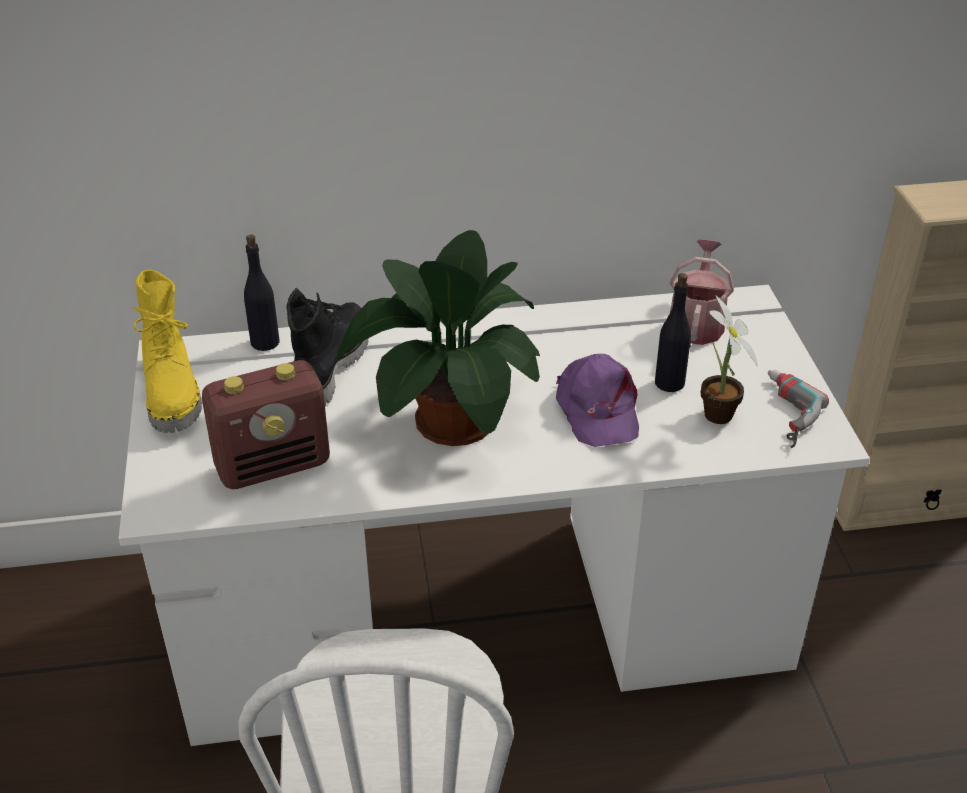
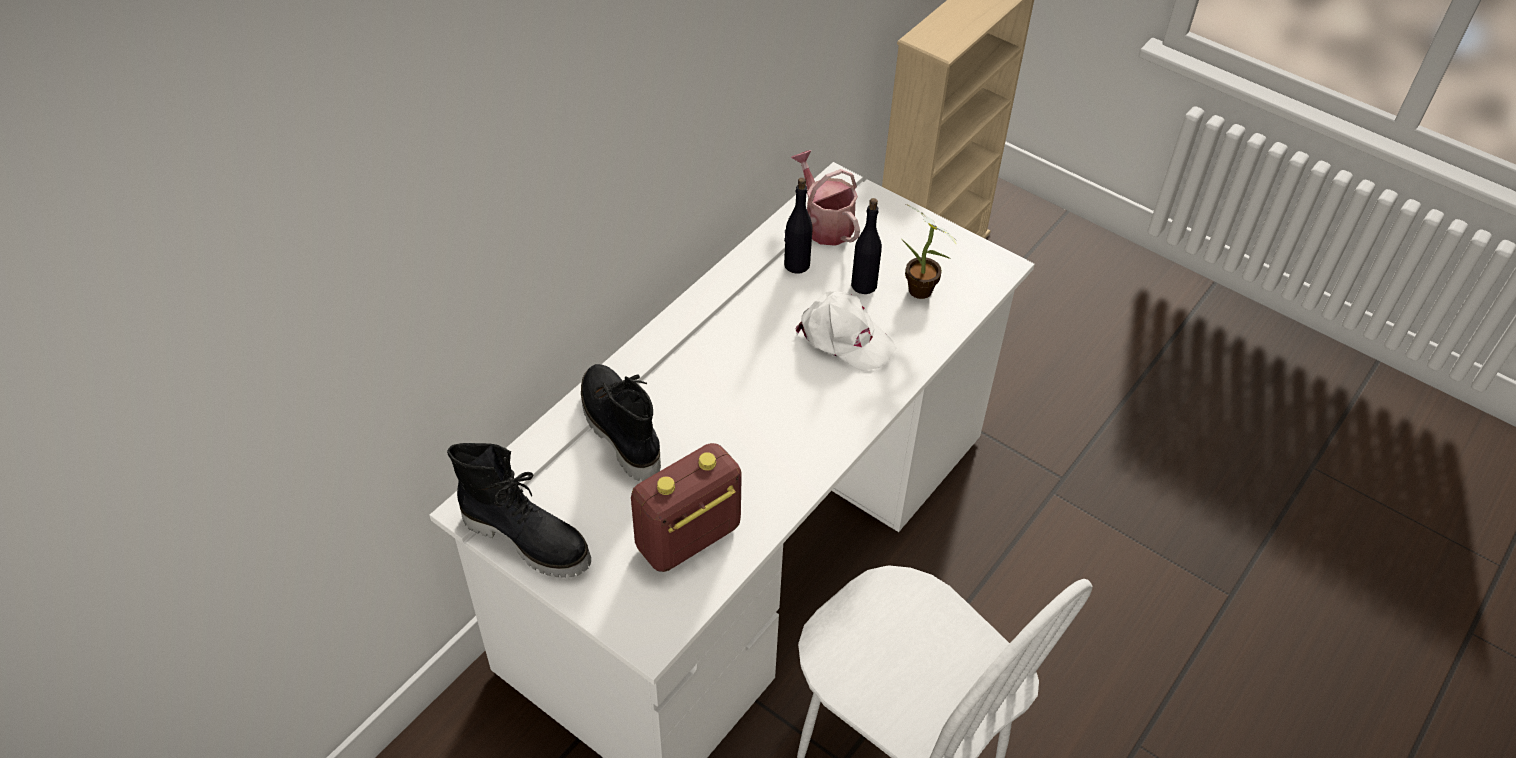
camera: 45 degrees left, 10 degrees up
yellow boot [131,270,202,433] -> black boot [447,443,591,578]
radio [202,360,330,489] -> radio turned 150 degrees counterclockwise [631,443,742,572]
black bottle [244,234,280,351] -> black bottle moved to [784,178,813,274]
potted plant [337,230,540,446] -> none
purple cap [556,354,639,447] -> white cap [796,291,897,371]
power drill [768,370,829,448] -> none

